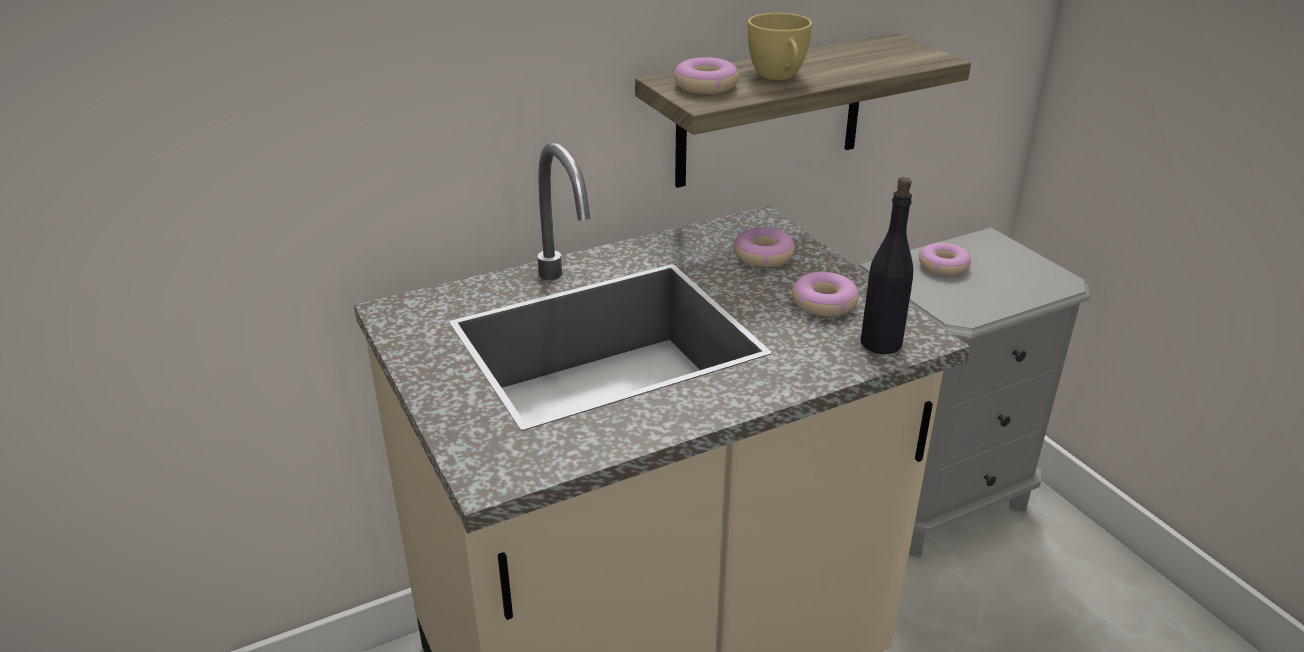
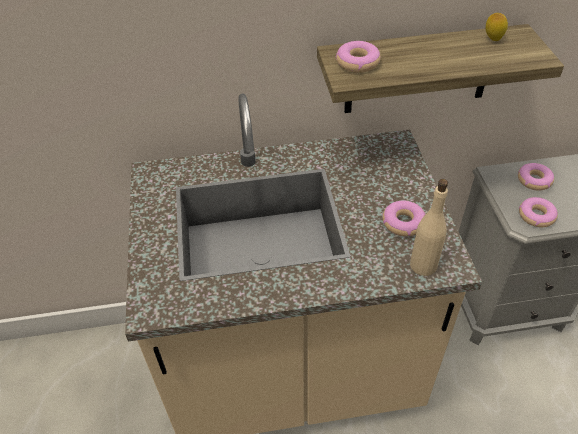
camera: 20 degrees right, 15 degrees up
donut [733,227,795,267] -> donut moved to [519,197,558,227]
yellow cup [748,13,812,80] -> none
black bottle [861,177,913,354] -> beige bottle [410,179,448,276]
none -> lemon [486,13,508,41]

